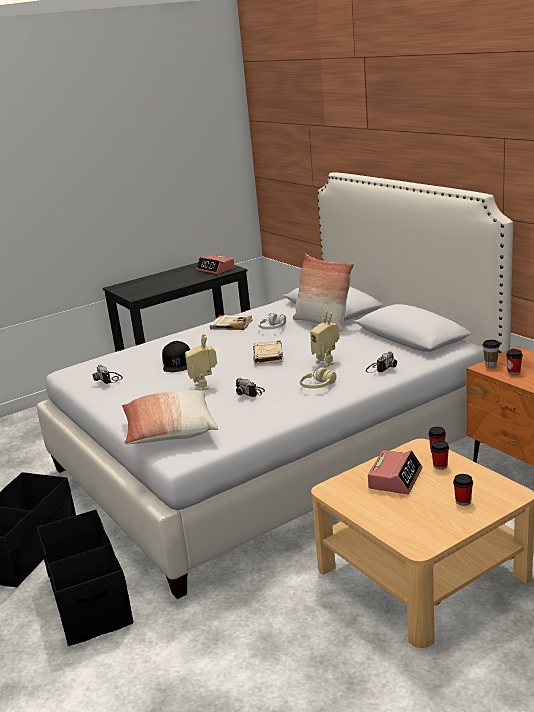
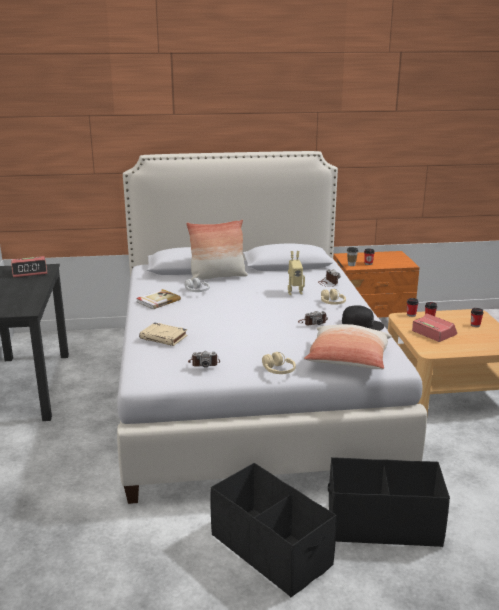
camera: 65 degrees left, 0 degrees up
black cap [162,341,190,372] -> black cap moved to [342,305,384,331]
toy robot [185,334,217,391] -> none
beige book [253,340,283,364] -> beige book moved to [139,323,188,346]
none -> beige headphones [262,352,296,374]

